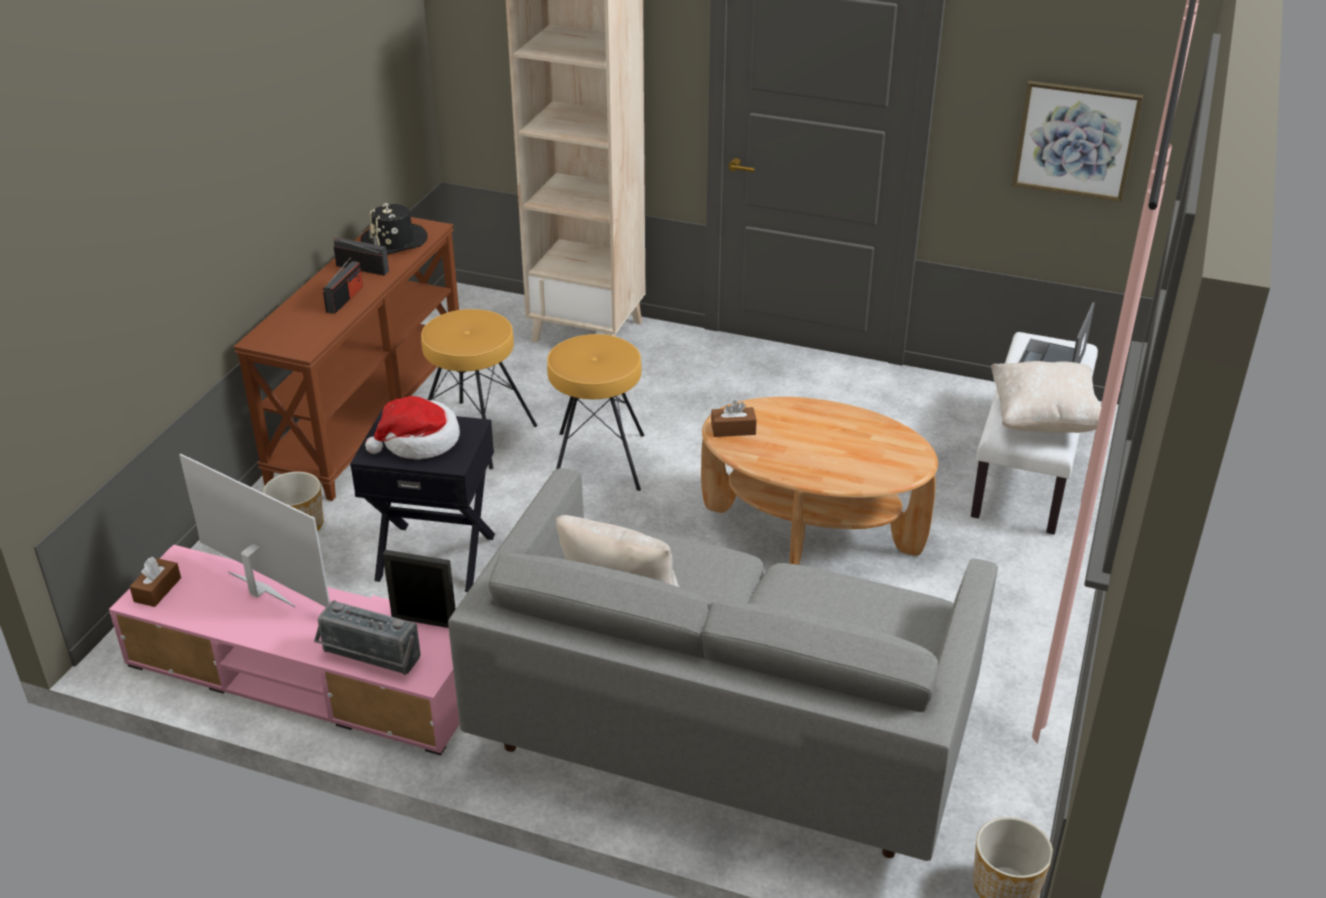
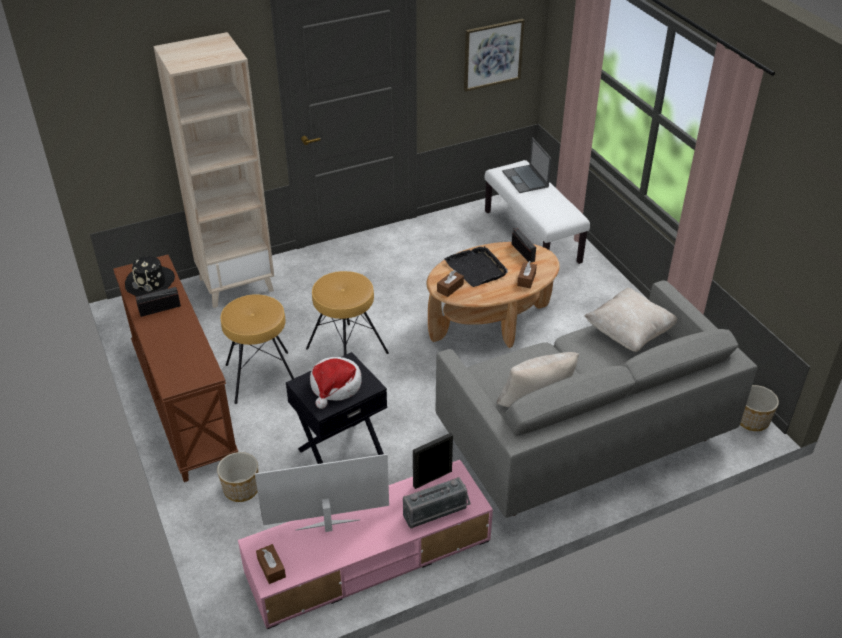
camera: 45 degrees left, 5 degrees up
radio [323,258,363,314] -> radio moved to [512,228,536,262]
beige pillow [991,361,1101,433] -> beige pillow moved to [584,288,677,352]
none -> black tray [444,246,508,287]
none -> brown tissue box [517,261,537,288]

